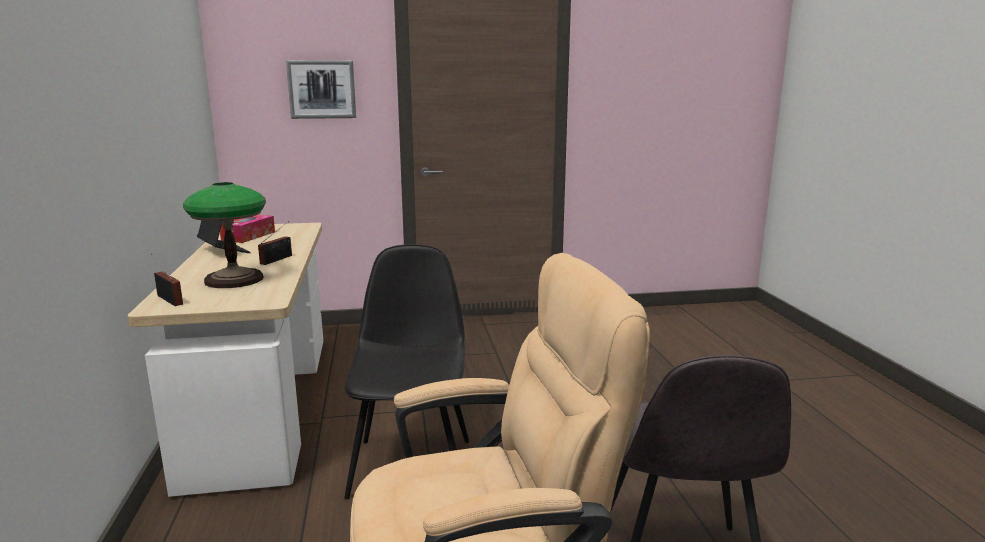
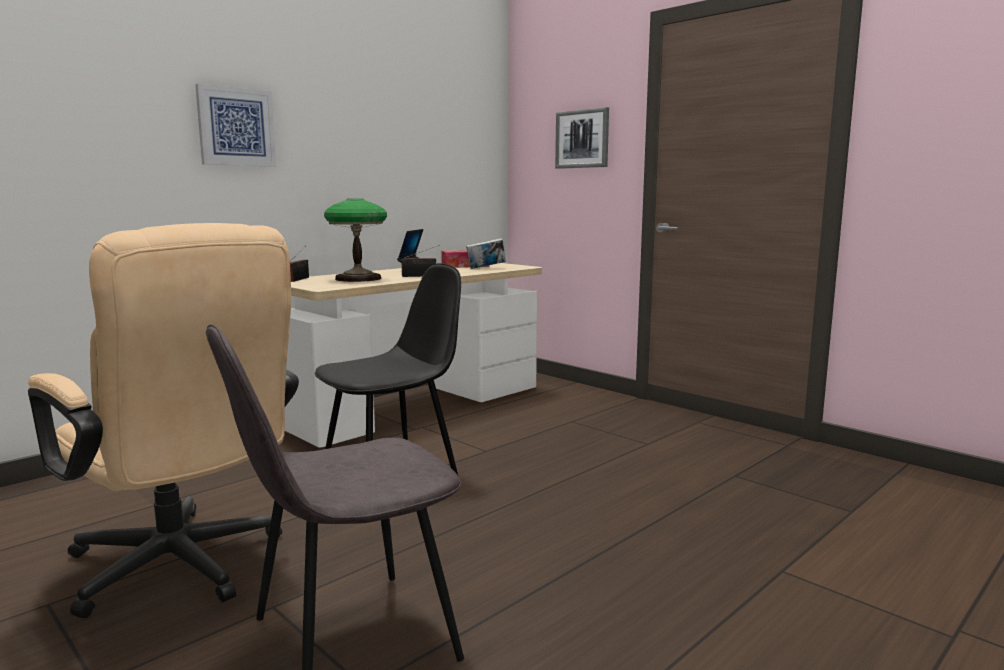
camera: 55 degrees right, 5 degrees down
none -> picture [195,84,276,167]
none -> book [466,238,506,269]

